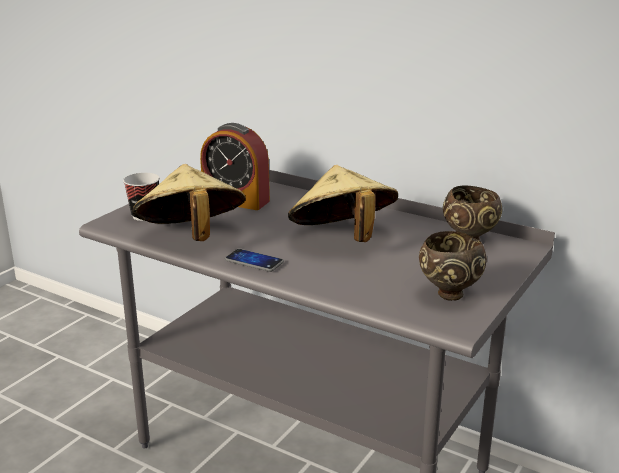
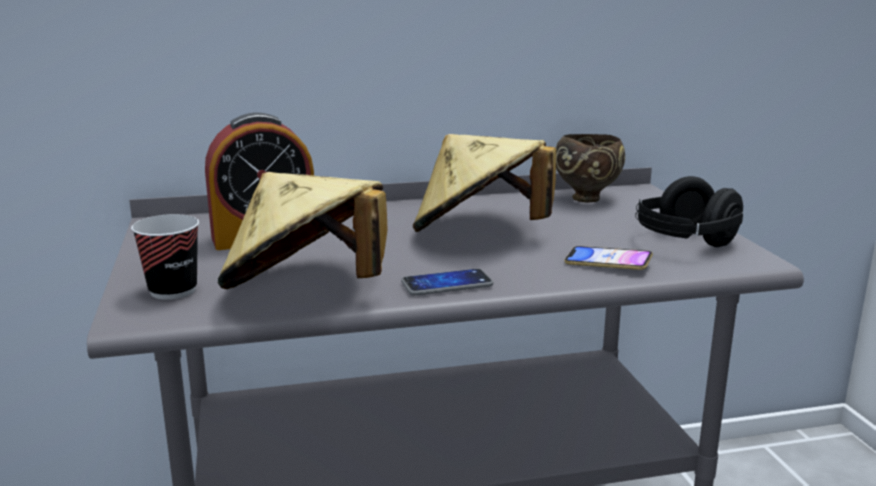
camera: 45 degrees left, 5 degrees down
brown bowl [419,231,487,301] -> black headphones [635,176,743,247]
none -> phone [564,246,653,270]

